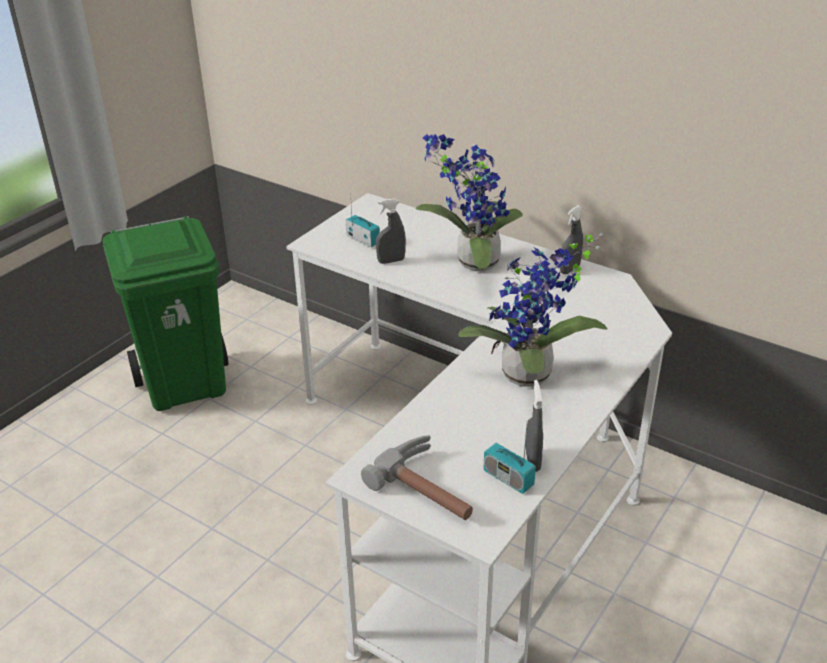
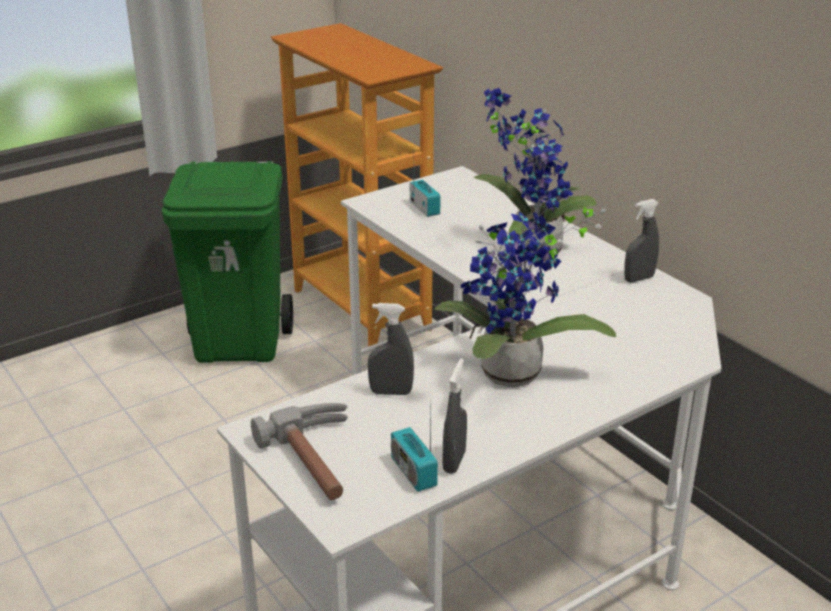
camera: 20 degrees right, 5 degrees down
grey spray bottle [376,199,406,264] -> grey spray bottle moved to [368,303,414,395]
none -> bookcase [271,23,443,347]

